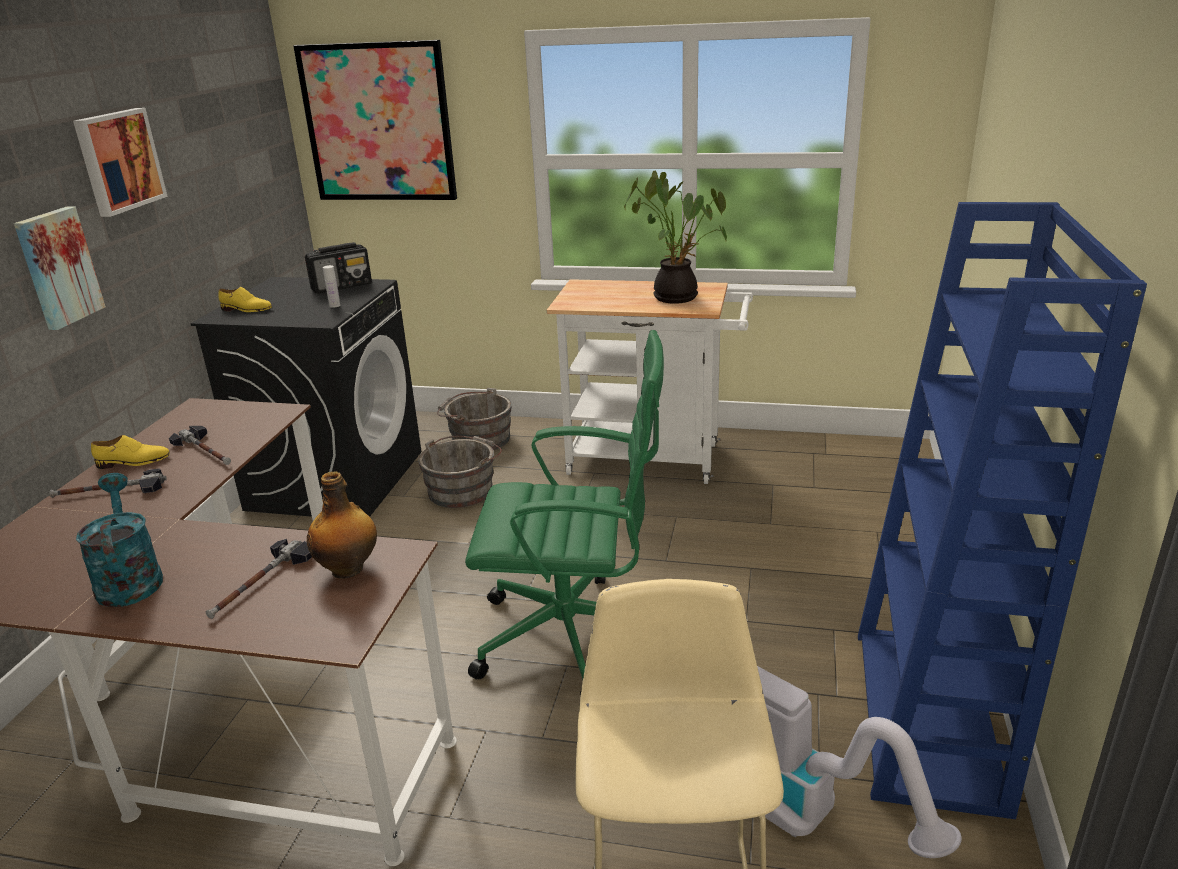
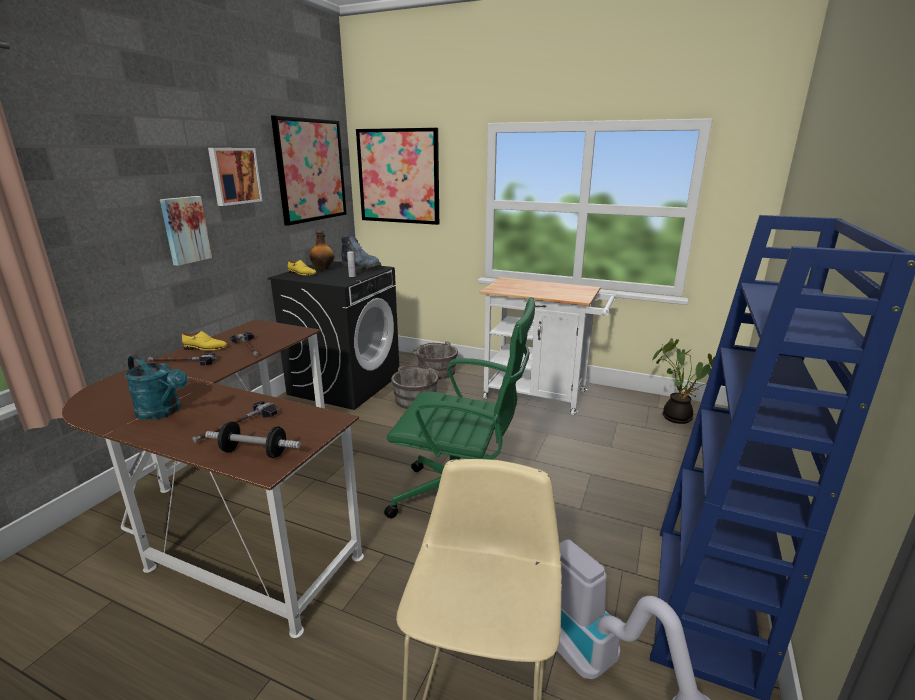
camera: 10 degrees right, 5 degrees down
turquoise watering can [76,473,163,607] -> turquoise watering can turned 135 degrees clockwise [125,355,188,420]
radio [305,242,372,294] -> boot [341,236,381,270]
bottle [307,471,377,579] -> bottle moved to [309,230,334,271]
potted plant [624,171,727,304] -> potted plant moved to [652,338,715,424]
none -> dumbbell [205,422,301,458]
none -> picture [271,116,347,226]

